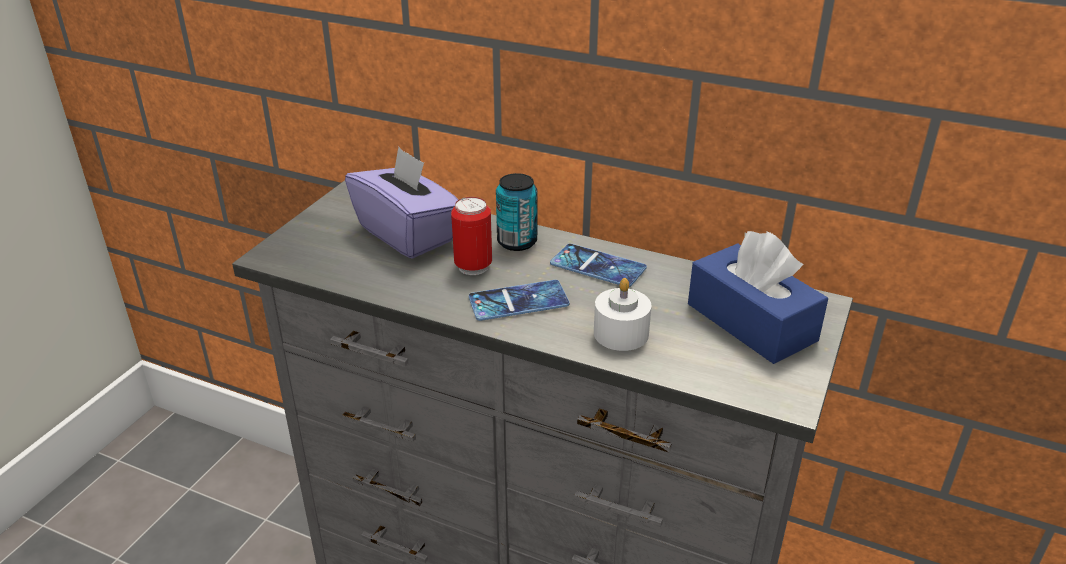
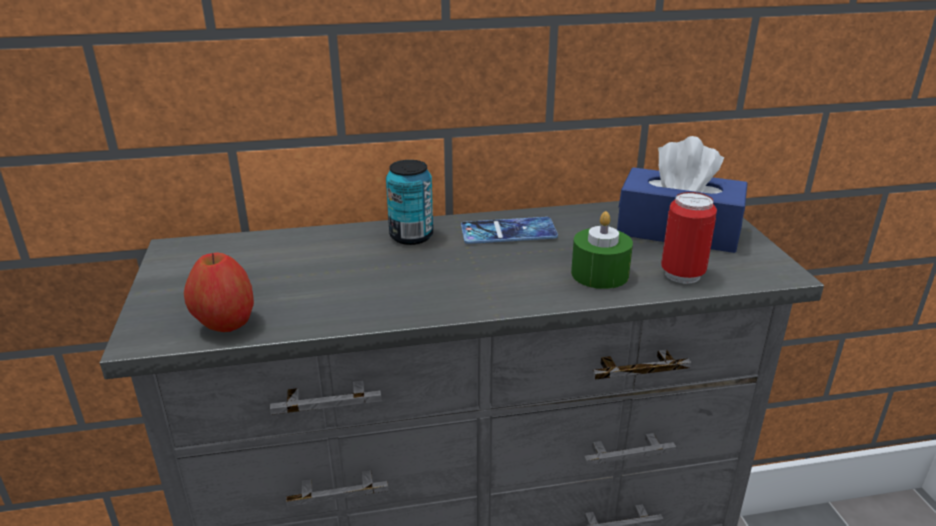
camera: 35 degrees left, 5 degrees down
purple tissue box [345,147,459,259] -> none
can [451,197,492,275] -> can moved to [661,192,717,284]
phone [469,280,569,321] -> none
white candle [594,278,652,351] -> green candle [571,211,633,289]
none -> apple [184,252,254,332]

